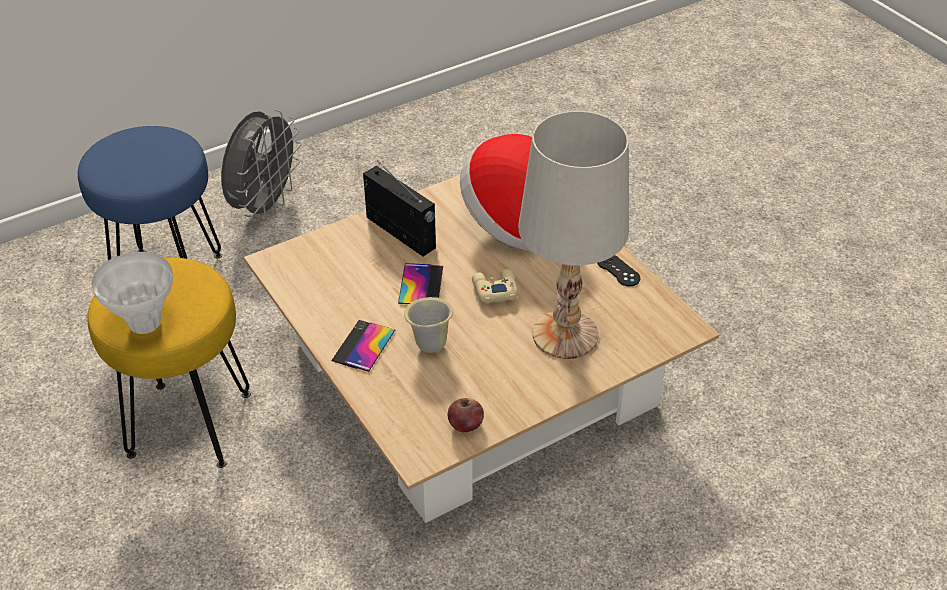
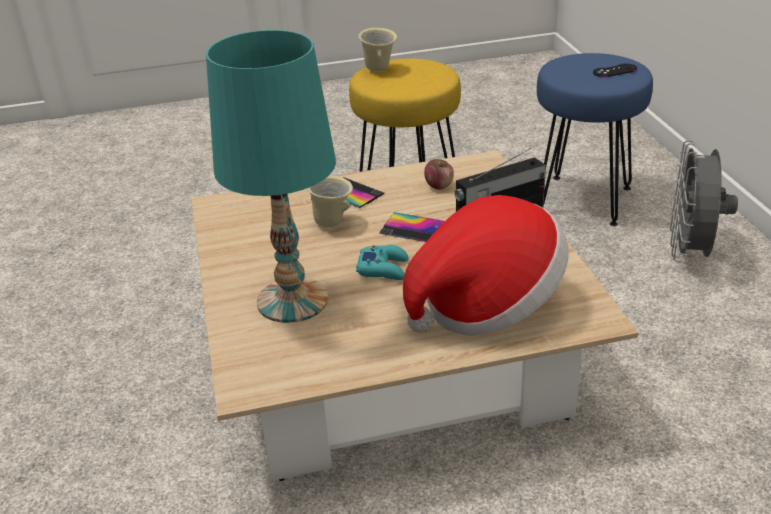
camera: 110 degrees right, 10 degrees down
white vase [91,252,173,334] -> beige mug [358,28,397,72]
grey fan [221,109,302,221] -> grey fan turned 60 degrees clockwise [670,140,738,263]
apple [447,398,484,432] -> apple moved to [424,159,454,190]
beige game controller [472,269,518,304] -> turquoise game controller [356,245,409,280]
white table lamp [518,111,629,359] -> turquoise table lamp [206,30,336,323]
black game controller [597,255,640,286] -> black game controller moved to [593,64,637,77]

